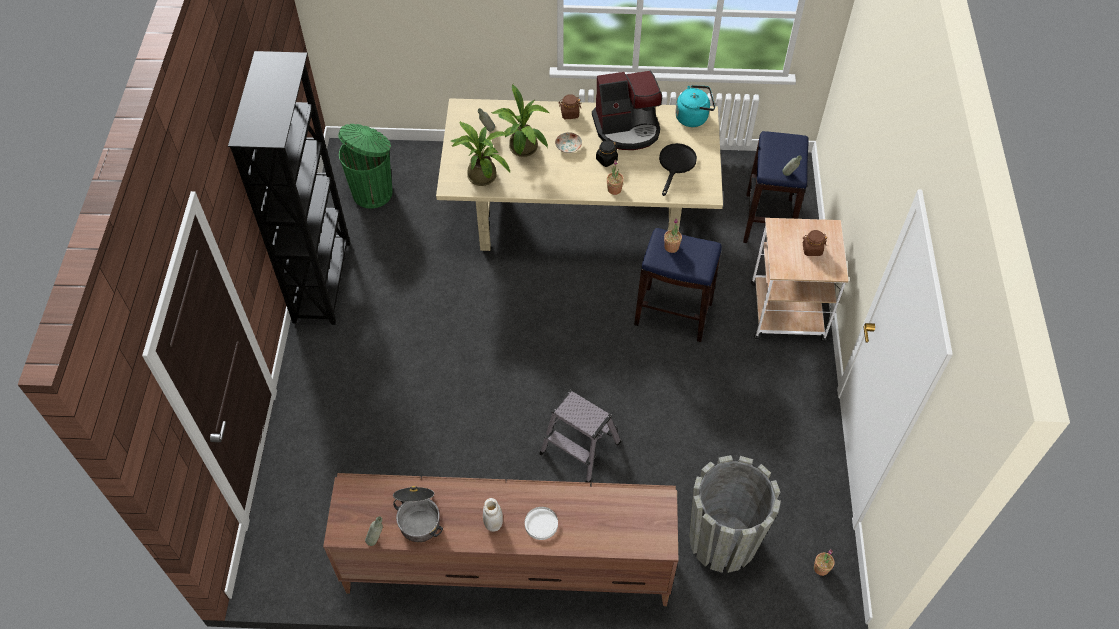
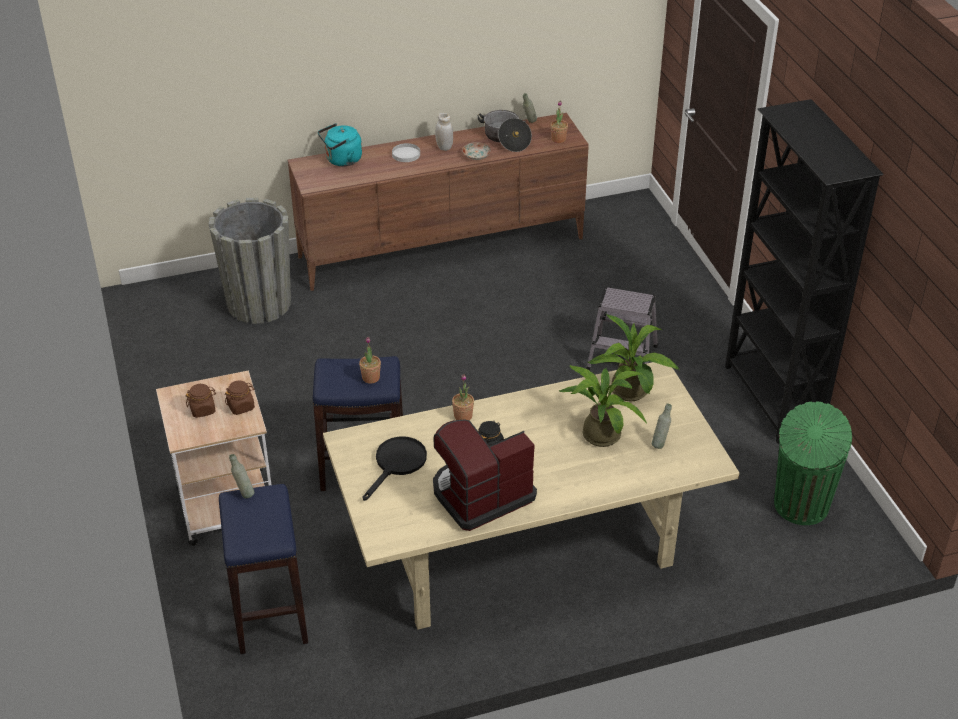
camera: 160 degrees right, 15 degrees down
grey step ladder [539,389,621,483] -> grey step ladder moved to [586,287,658,370]
plate [555,132,582,153] -> plate moved to [462,142,491,160]
brown jar [559,94,581,119] -> brown jar moved to [225,381,255,415]
black frying pan [659,143,697,196] -> black frying pan turned 150 degrees counterclockwise [362,436,427,501]
turquoise kettle [675,85,715,127] -> turquoise kettle moved to [318,123,362,166]
potted plant [814,549,835,576] -> potted plant moved to [551,100,568,143]

